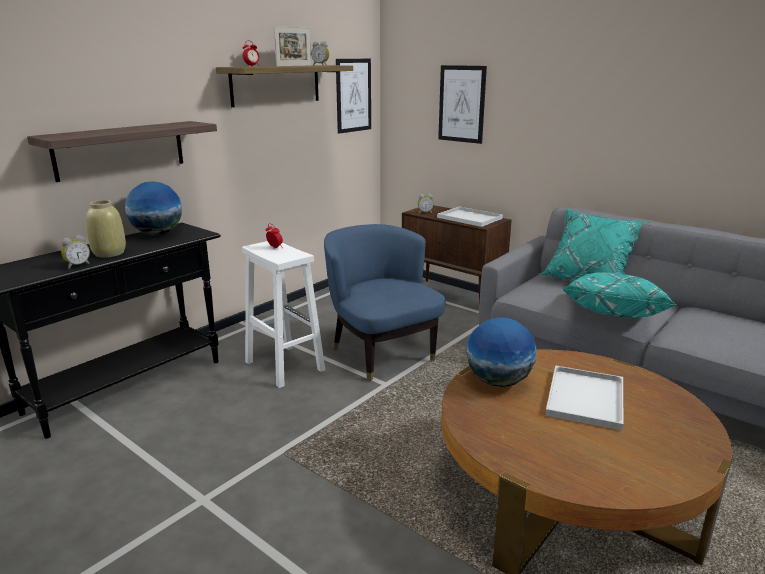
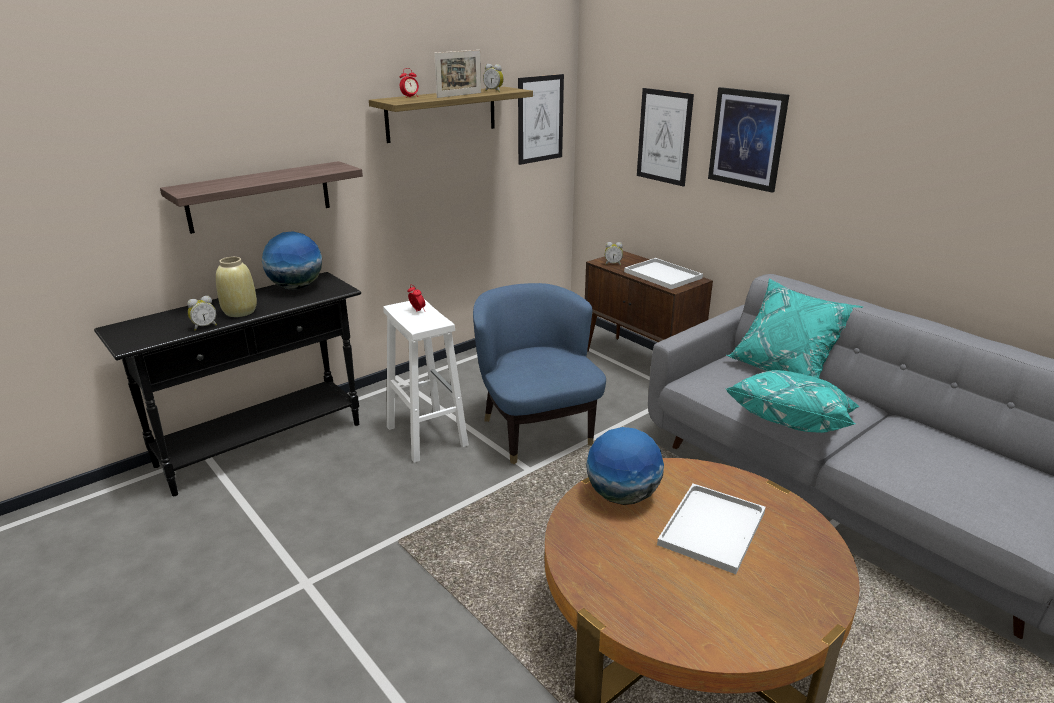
camera: 10 degrees right, 5 degrees up
none -> picture [708,87,789,192]

